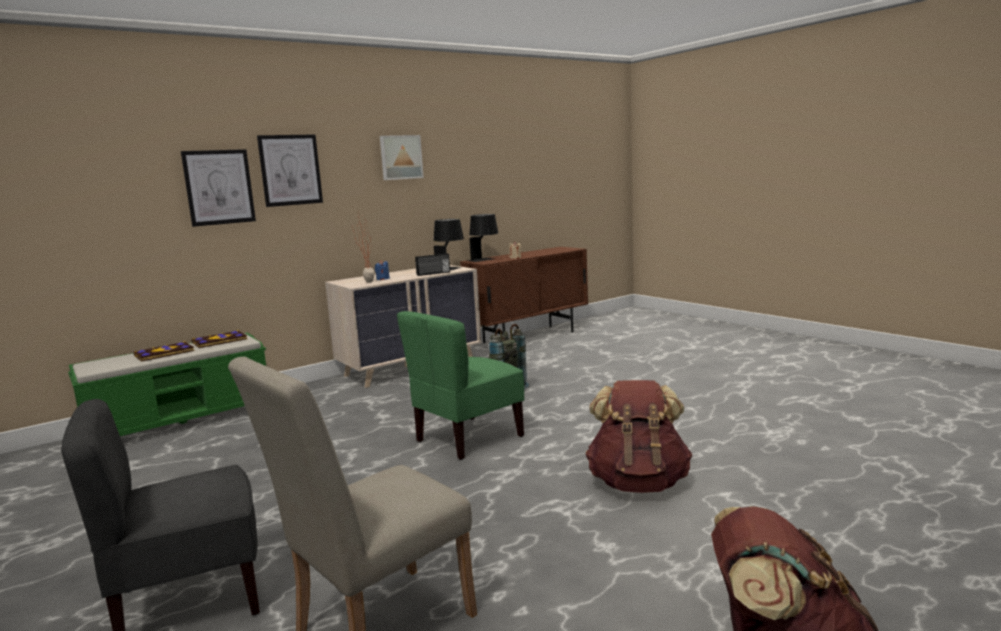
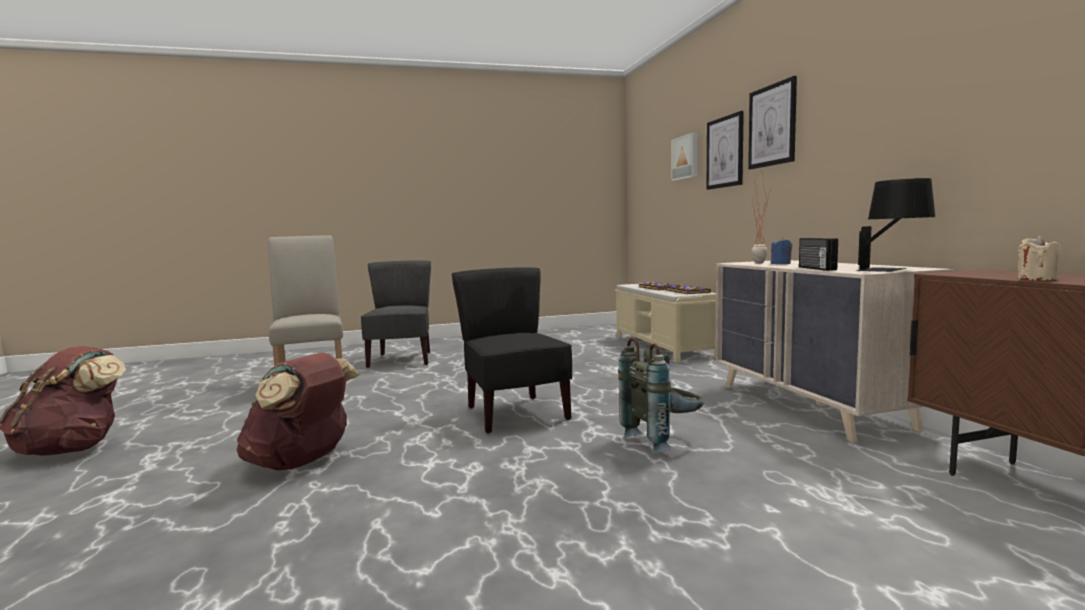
camera: 110 degrees right, 5 degrees down
green bench [68,333,266,436] -> beige bench [615,283,716,362]
picture [380,135,424,180] -> picture moved to [671,133,698,181]
green chair [397,311,524,460] -> black chair [452,267,572,434]
black table lamp [467,214,498,262] -> none

